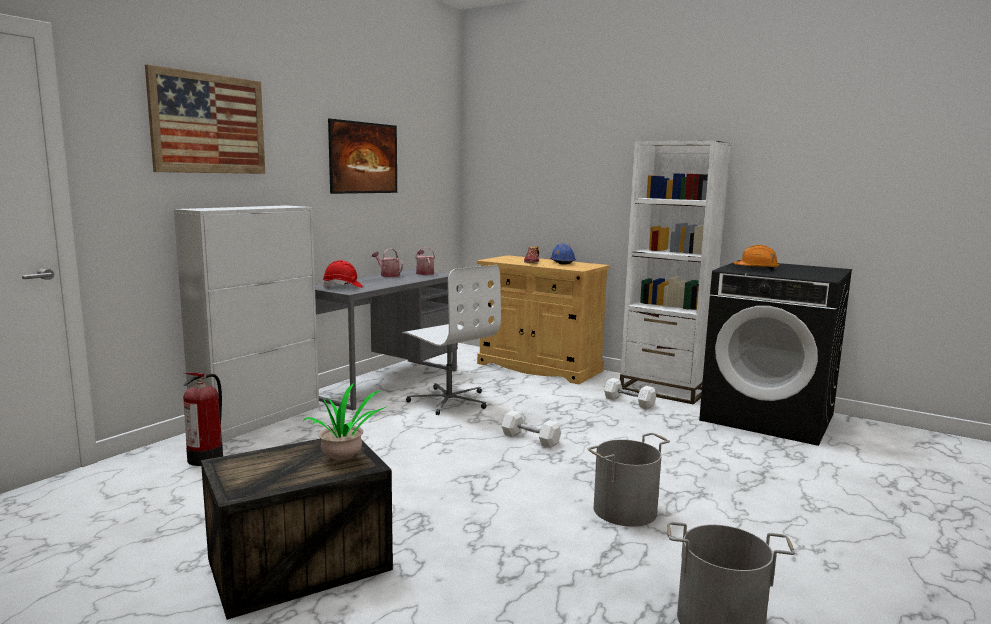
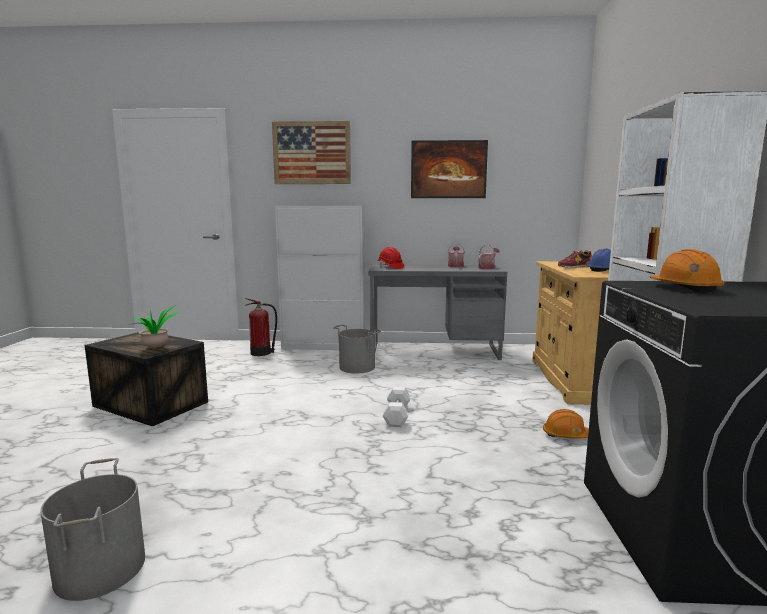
camera: 60 degrees right, 0 degrees up
white office chair [402,265,501,415] -> none
grey bucket [588,433,670,527] -> grey bucket moved to [333,325,382,373]
white dumbbell [604,378,656,409] -> orange hard hat [543,409,589,439]

